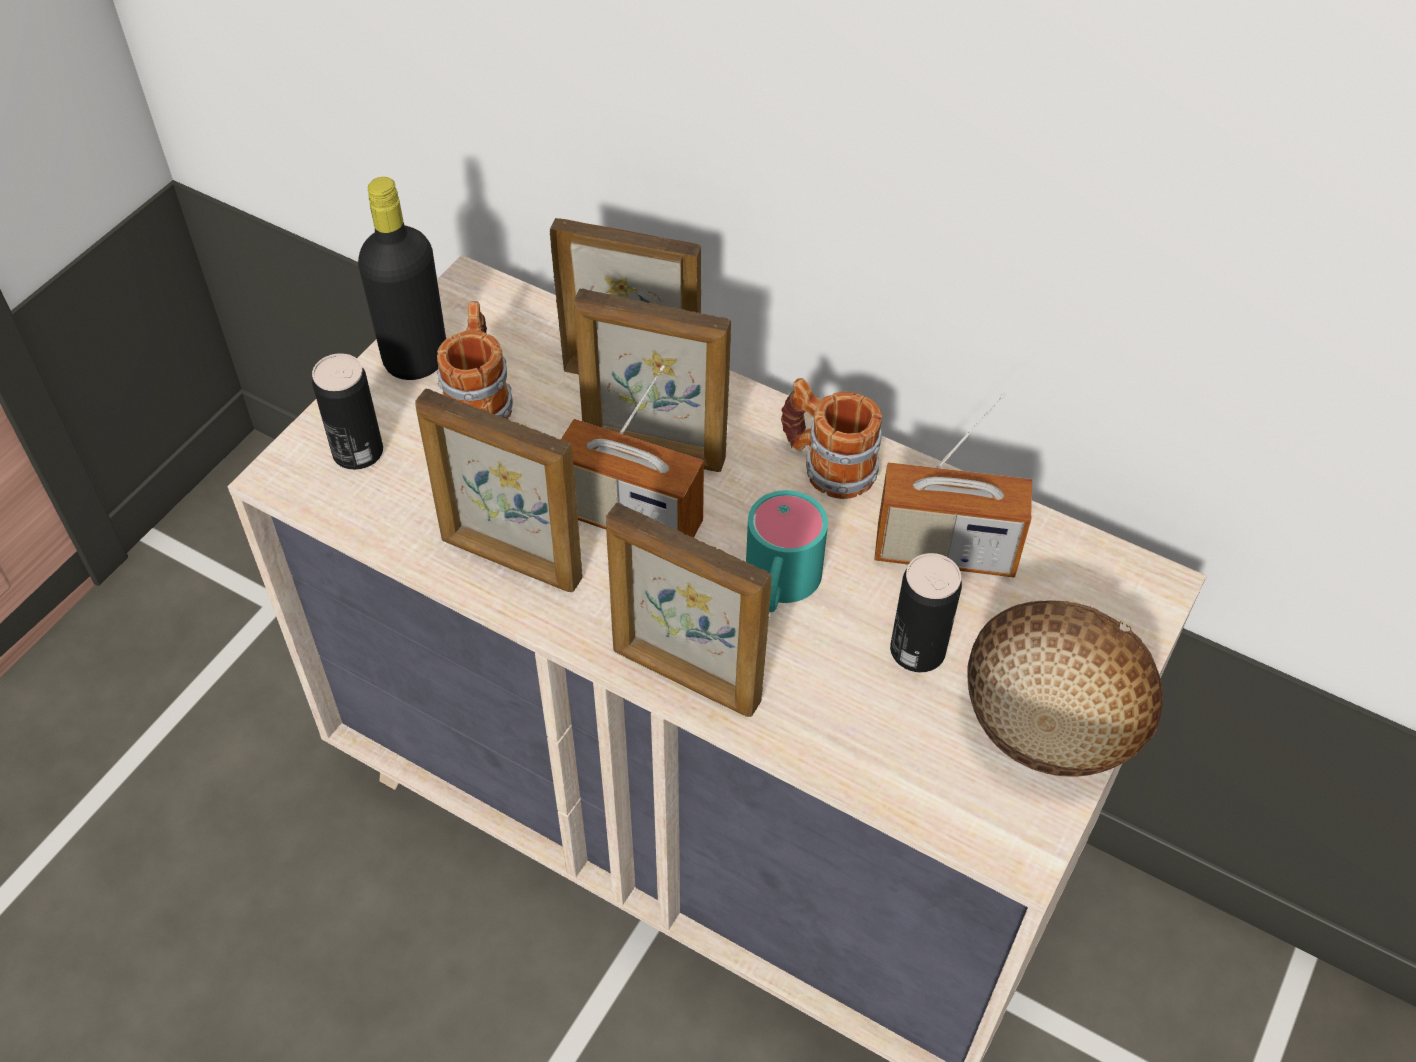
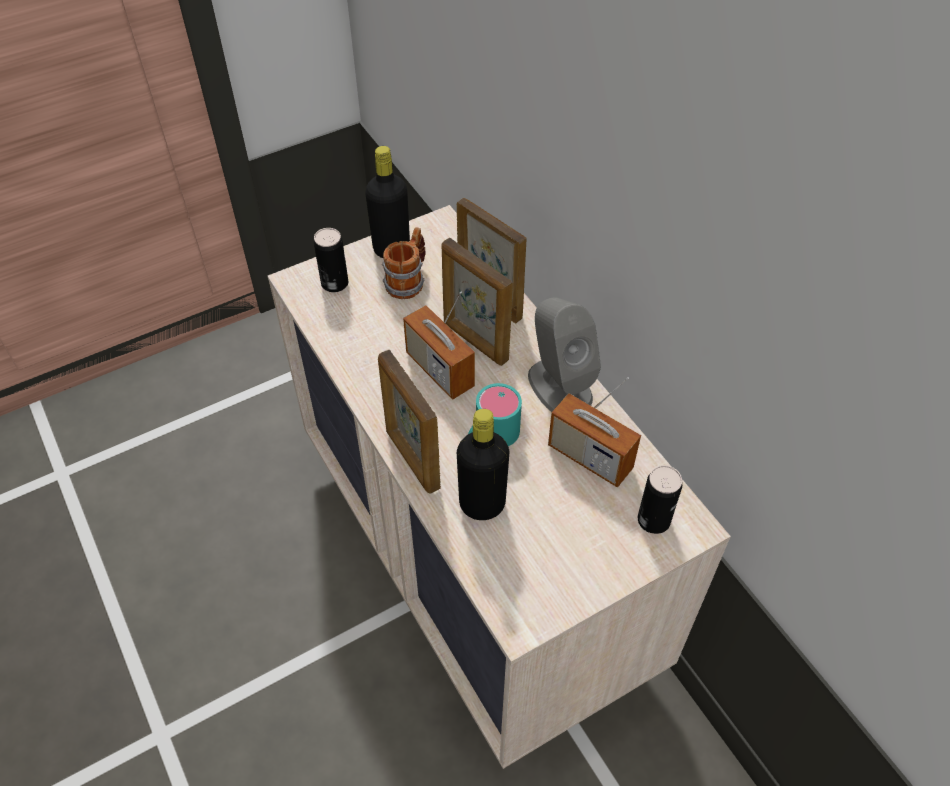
camera: 30 degrees right, 0 degrees up
picture frame [415,389,583,592] -> none
mug [781,378,882,499] -> grey speaker [528,298,601,412]
can [890,553,962,673] -> can moved to [638,465,682,534]
bowl [968,600,1163,777] -> none
none -> black bottle [457,409,509,520]

